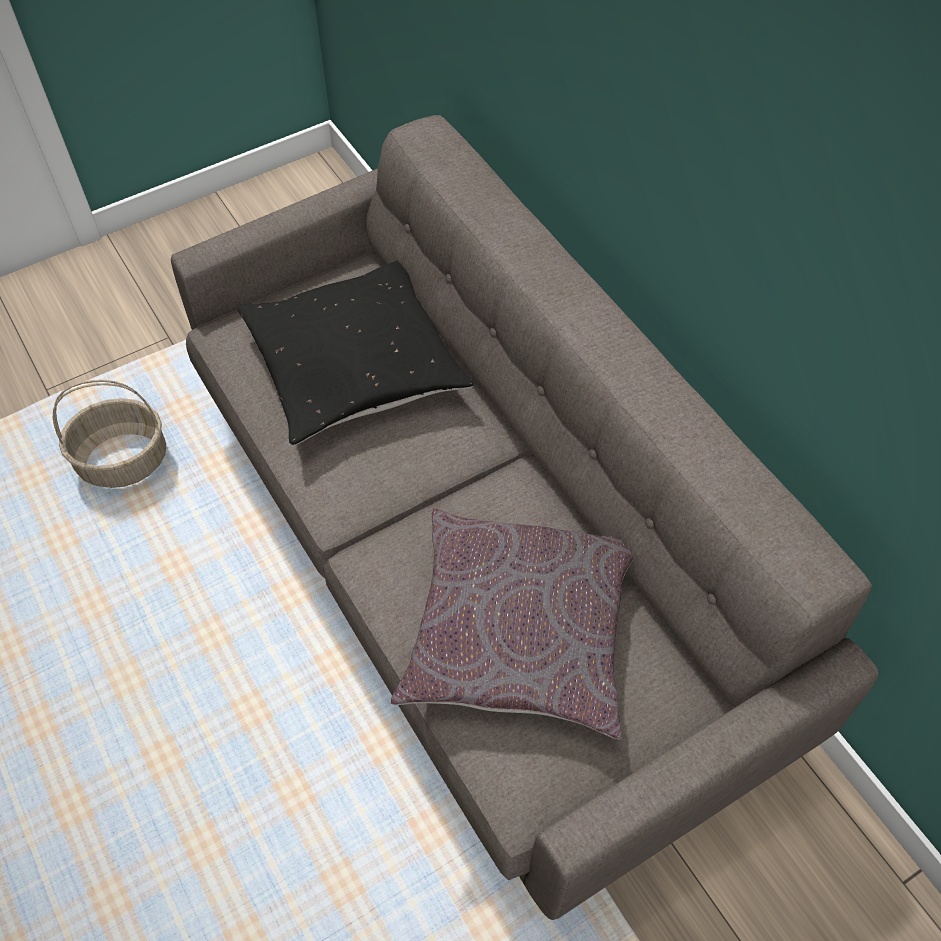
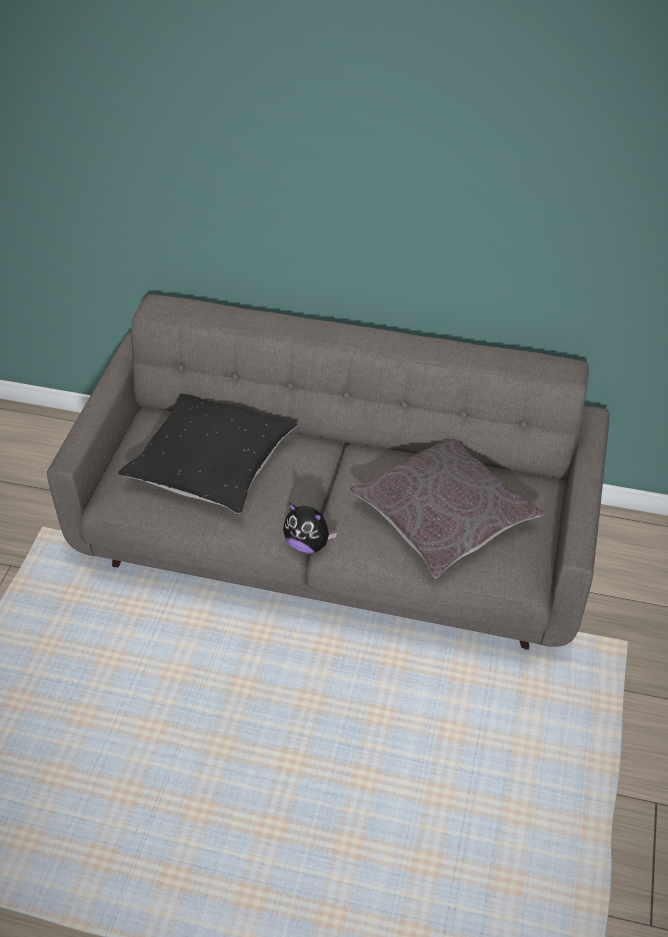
camera: 45 degrees left, 10 degrees down
basket [53,380,166,488] -> none
none -> plush toy [283,503,337,554]

